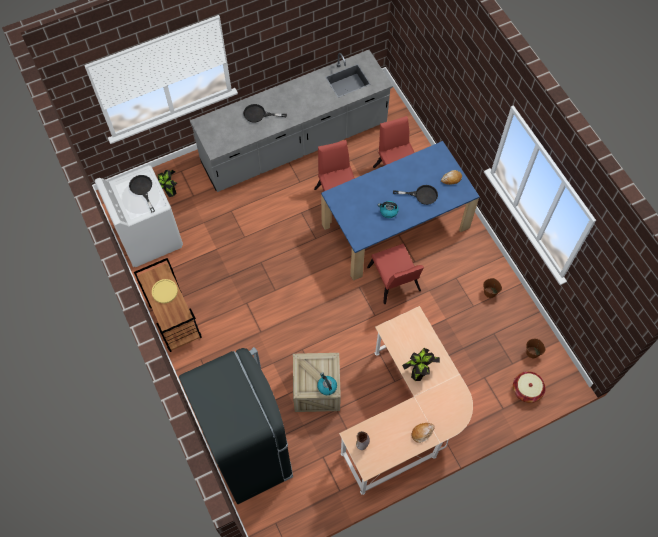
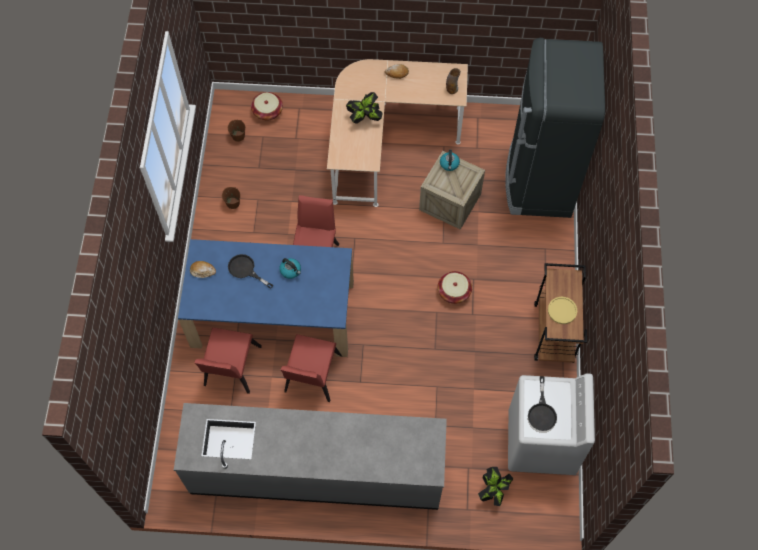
camera: 150 degrees left, 0 degrees up
black frying pan [243,104,287,123] -> none
none -> basket [438,271,472,304]

